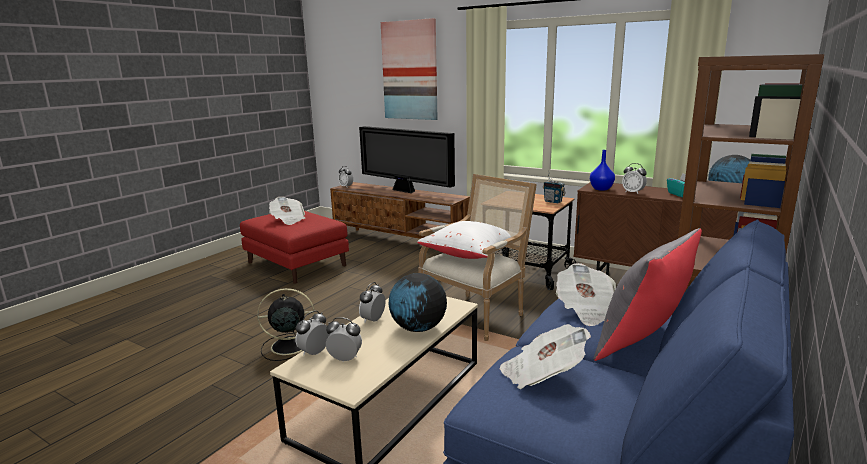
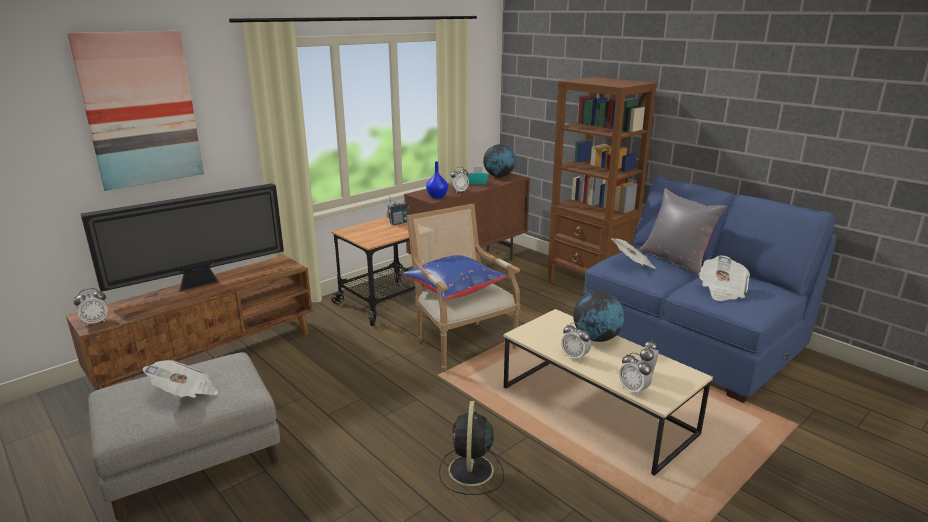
camera: 75 degrees left, 5 degrees up
red ottoman [240,211,349,284] -> grey ottoman [88,352,280,520]
white pillow [417,221,511,259] -> blue pillow [402,255,508,300]

